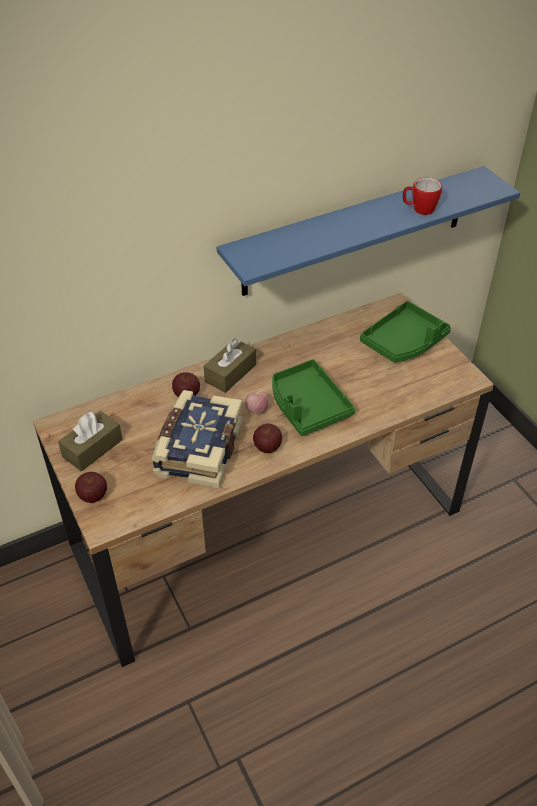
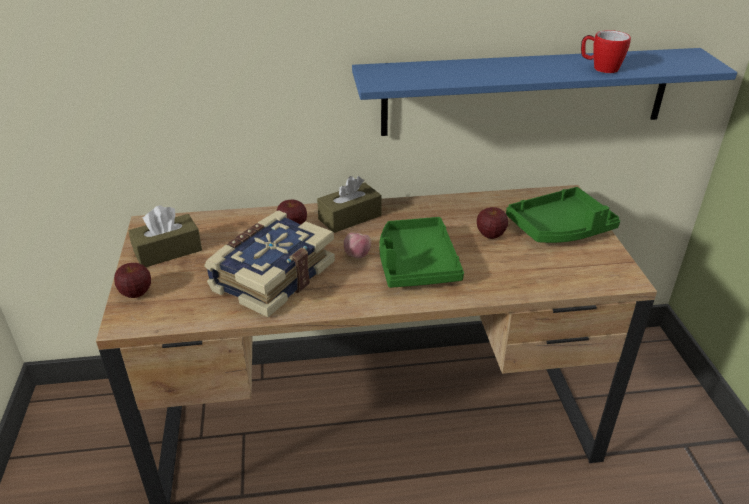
camera: 20 degrees right, 10 degrees down
apple [253,424,282,453] -> apple moved to [477,207,508,239]

